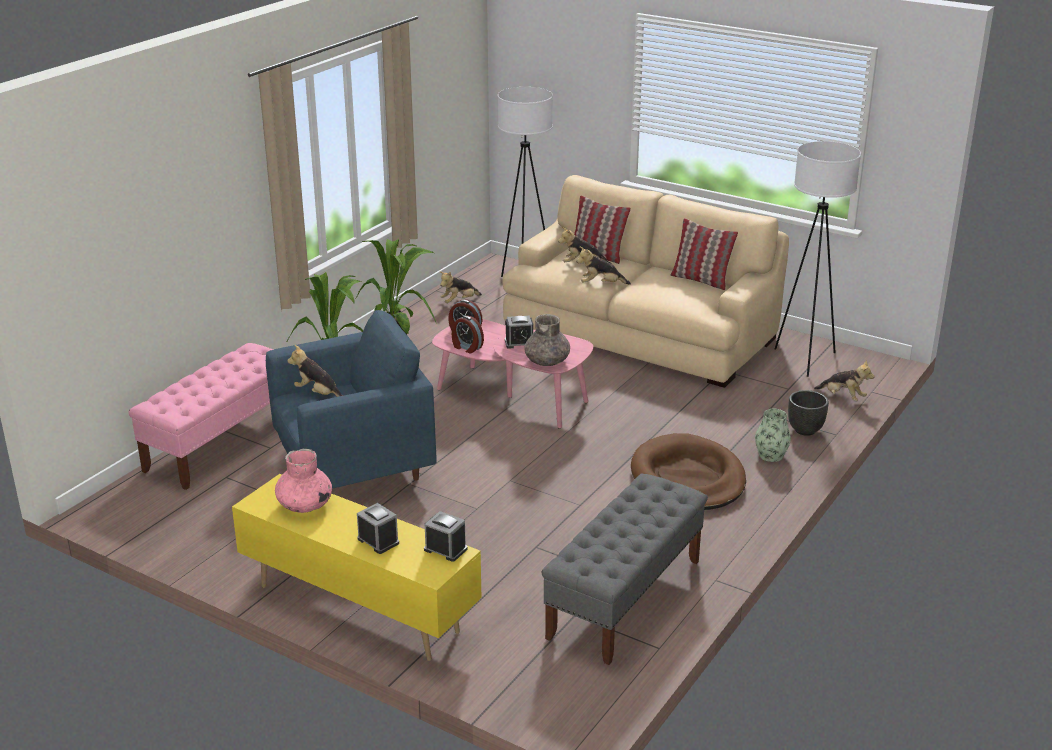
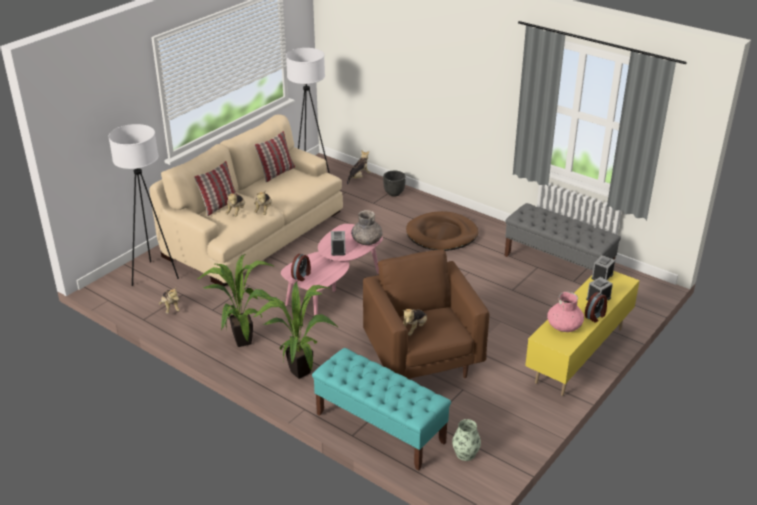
camera: 85 degrees left, 5 degrees up
pink bench [128,343,274,490] -> turquoise bench [312,348,451,471]
blue armchair [266,310,437,489] -> brown armchair [363,249,489,380]
alarm clock [452,315,484,354] -> alarm clock moved to [585,292,607,323]
vase [755,409,791,462] -> vase moved to [452,419,481,461]

